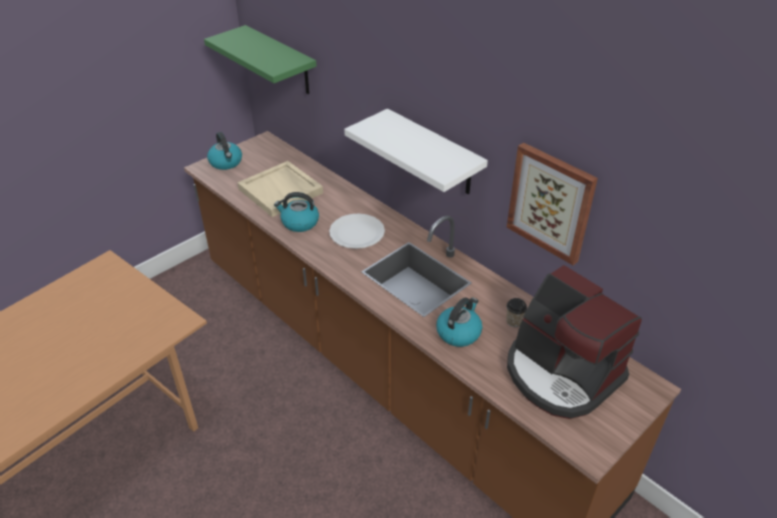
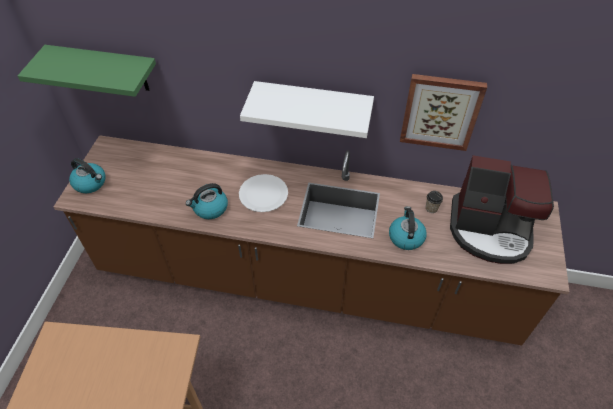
camera: 35 degrees left, 10 degrees up
beige tray [237,161,323,217] -> none

